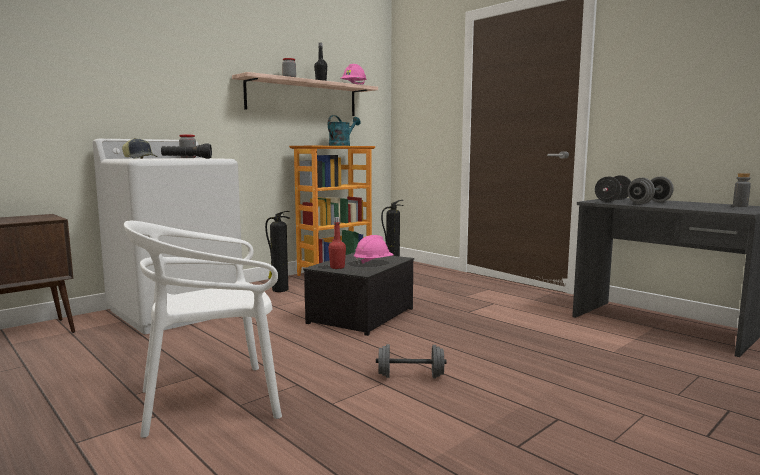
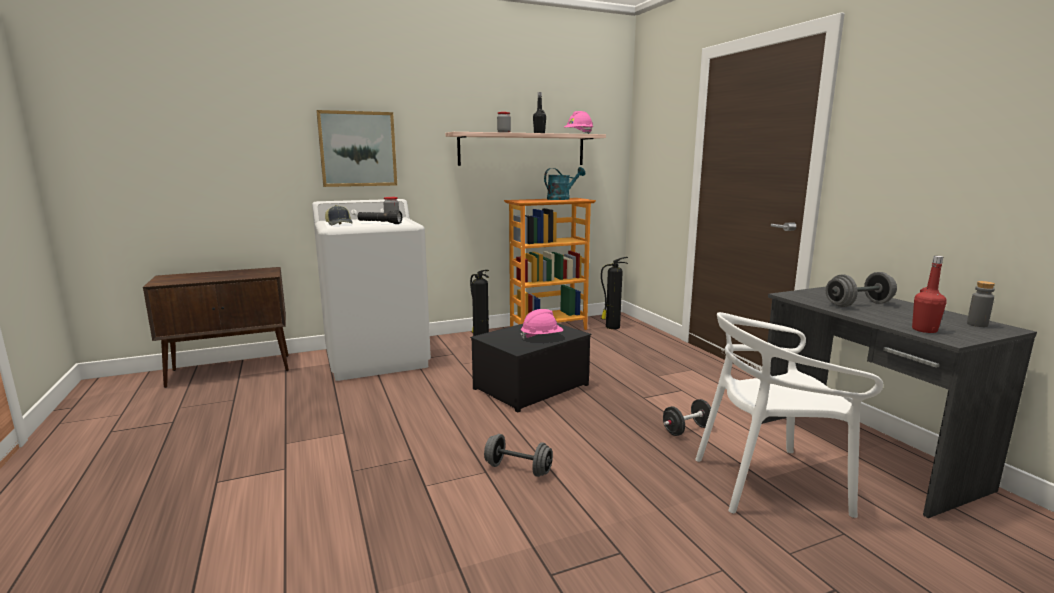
camera: 20 degrees right, 5 degrees up
white chair [124,221,282,438] -> white chair moved to [695,312,883,518]
red bottle [328,217,346,269] -> red bottle moved to [912,256,947,333]
black dumbbell [595,175,631,202] -> black dumbbell moved to [663,399,711,436]
none -> picture [316,110,397,187]

